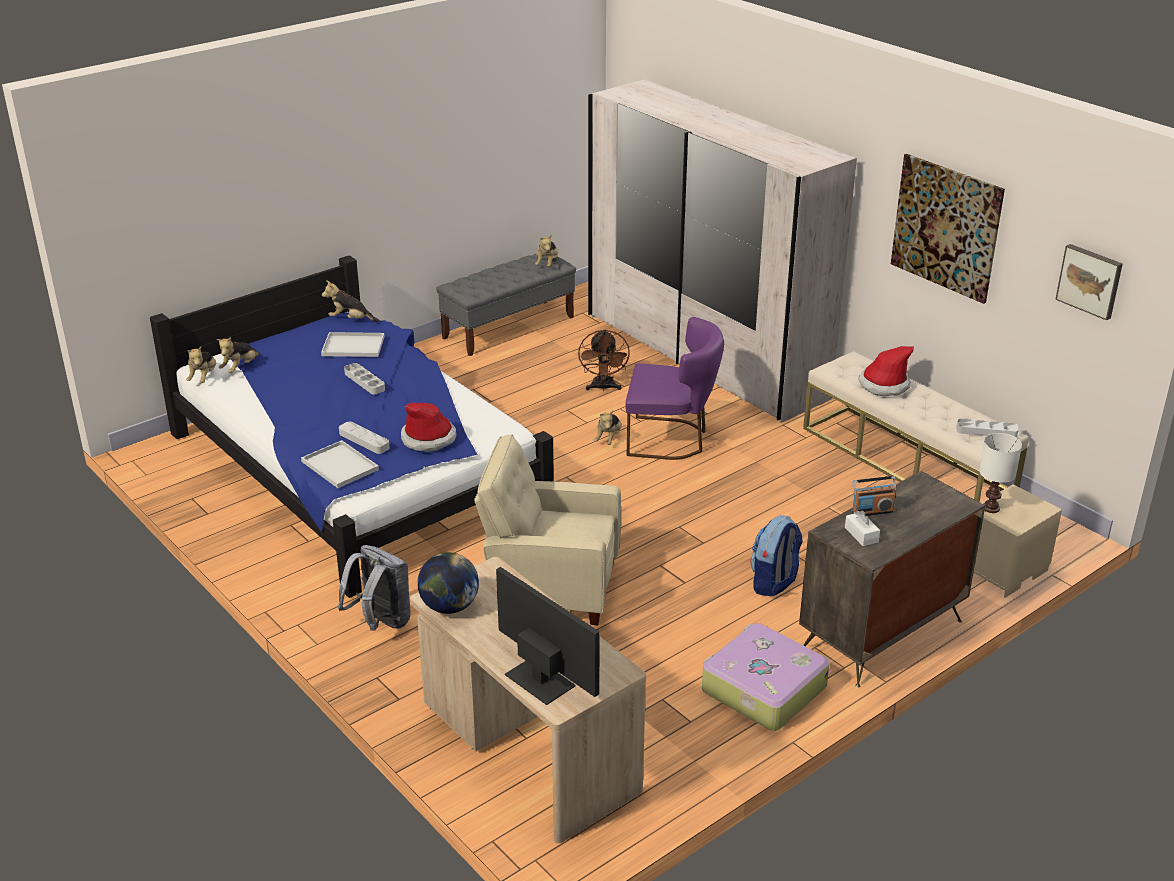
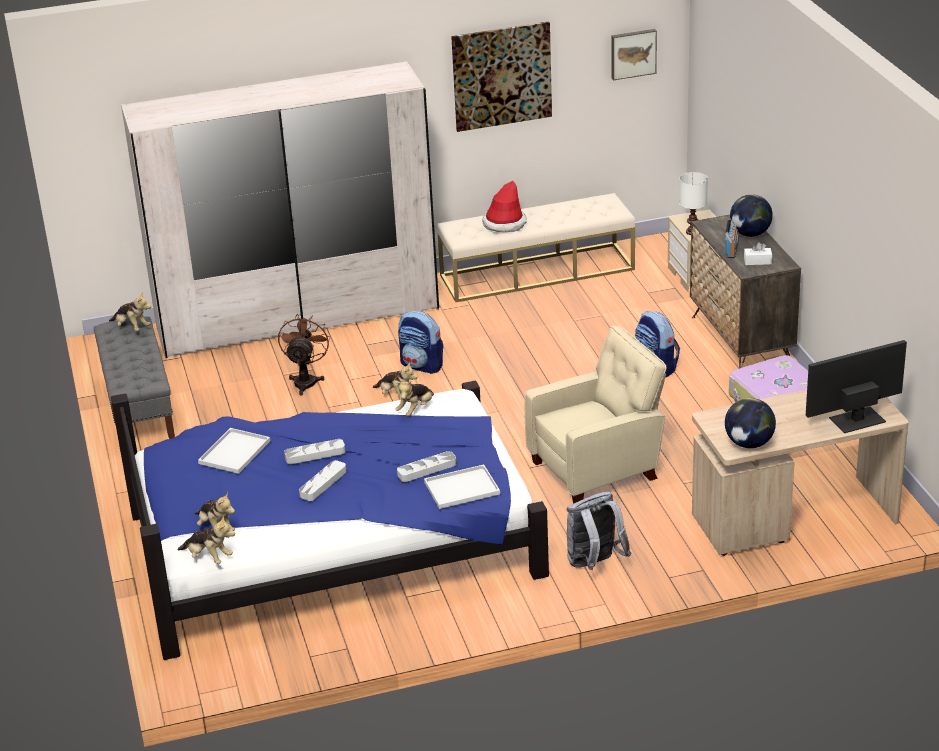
camera: 65 degrees left, 0 degrees up
plush toy [322,280,380,322] -> plush toy moved to [395,381,434,416]
hat [401,403,456,452] -> none
beige armchair [474,434,621,626] -> beige armchair turned 150 degrees counterclockwise [524,326,667,504]
brown fan [578,329,630,391] -> brown fan turned 105 degrees counterclockwise [278,314,331,395]
purple chair [625,317,724,460] -> backpack [398,311,444,374]
grey tray [956,419,1019,438] -> grey tray moved to [299,460,346,501]
none -> globe [730,194,773,237]

